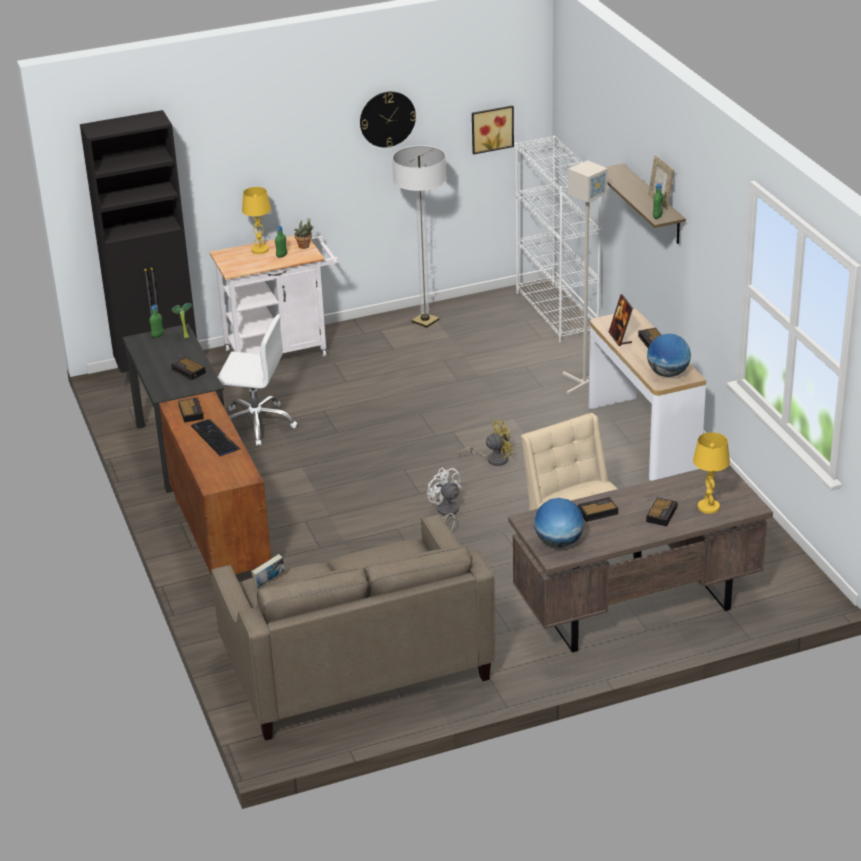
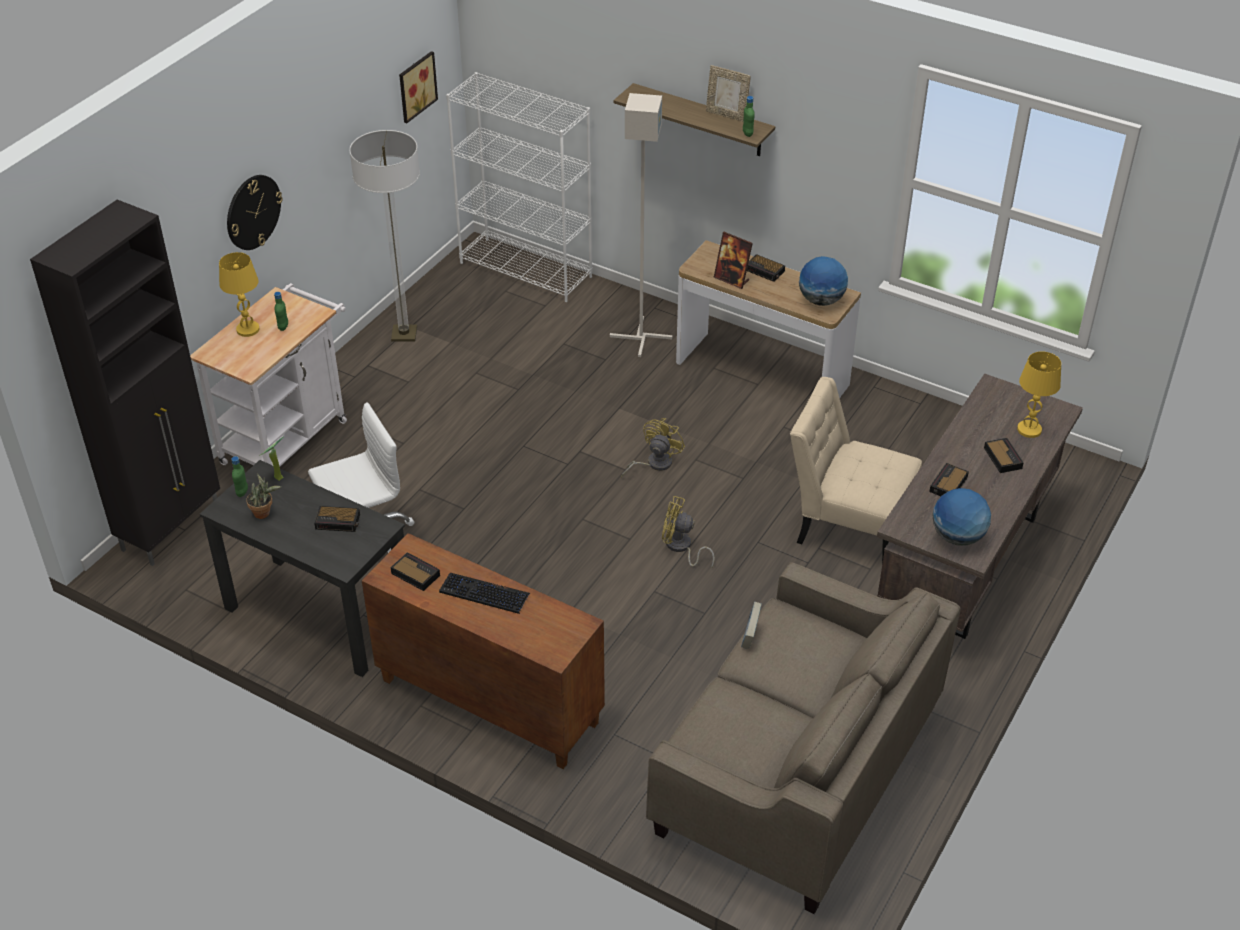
camera: 40 degrees left, 10 degrees up
book [251,554,285,588] -> book moved to [741,602,762,649]
potted plant [294,218,314,249] -> potted plant moved to [246,473,281,519]
wall clock [360,91,416,147] -> wall clock moved to [227,175,283,250]
white fan [427,468,461,532] -> yellow fan [662,496,715,569]

